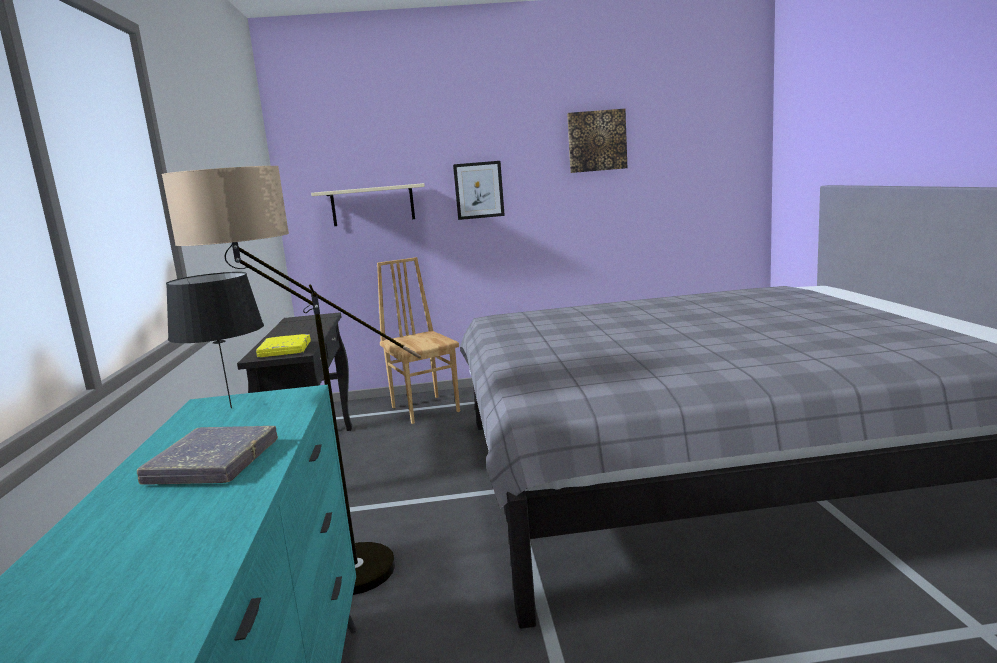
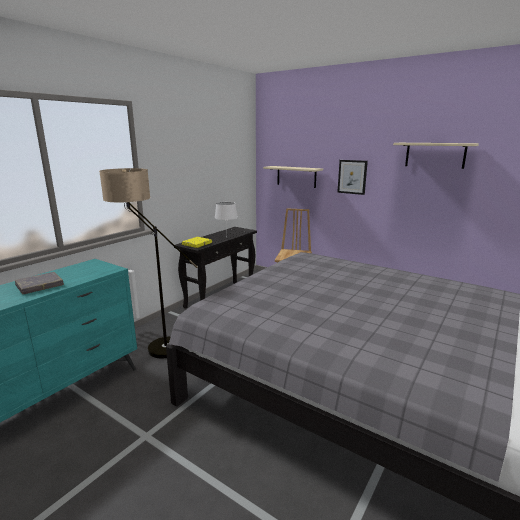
camera: 40 degrees right, 5 degrees up
black table lamp [166,272,264,408] -> none
picture [567,109,627,173] -> beige shelf [393,143,479,169]
none -> white table lamp [215,202,238,234]

